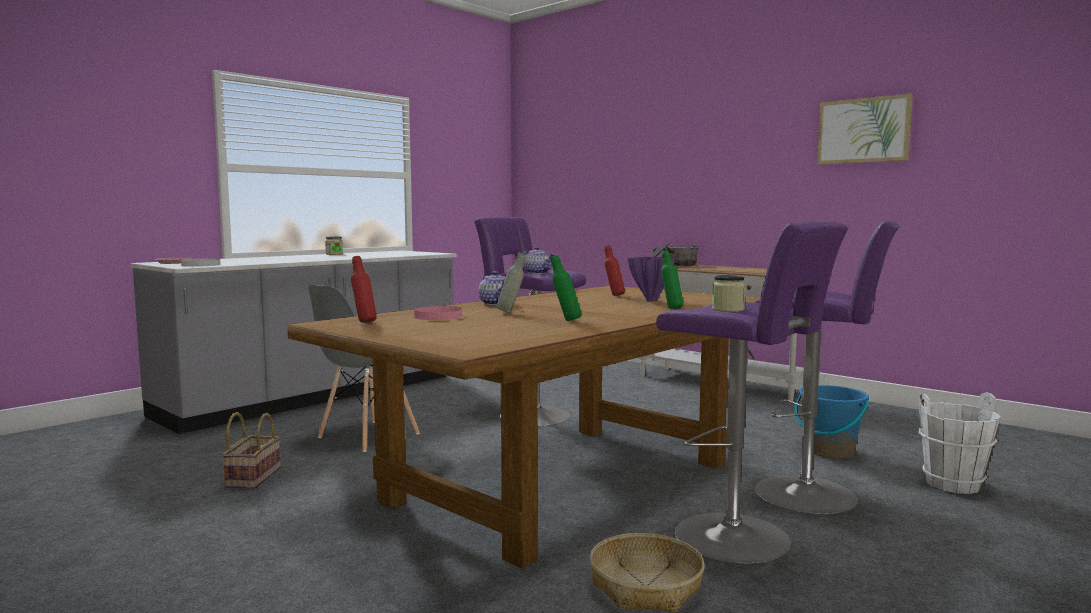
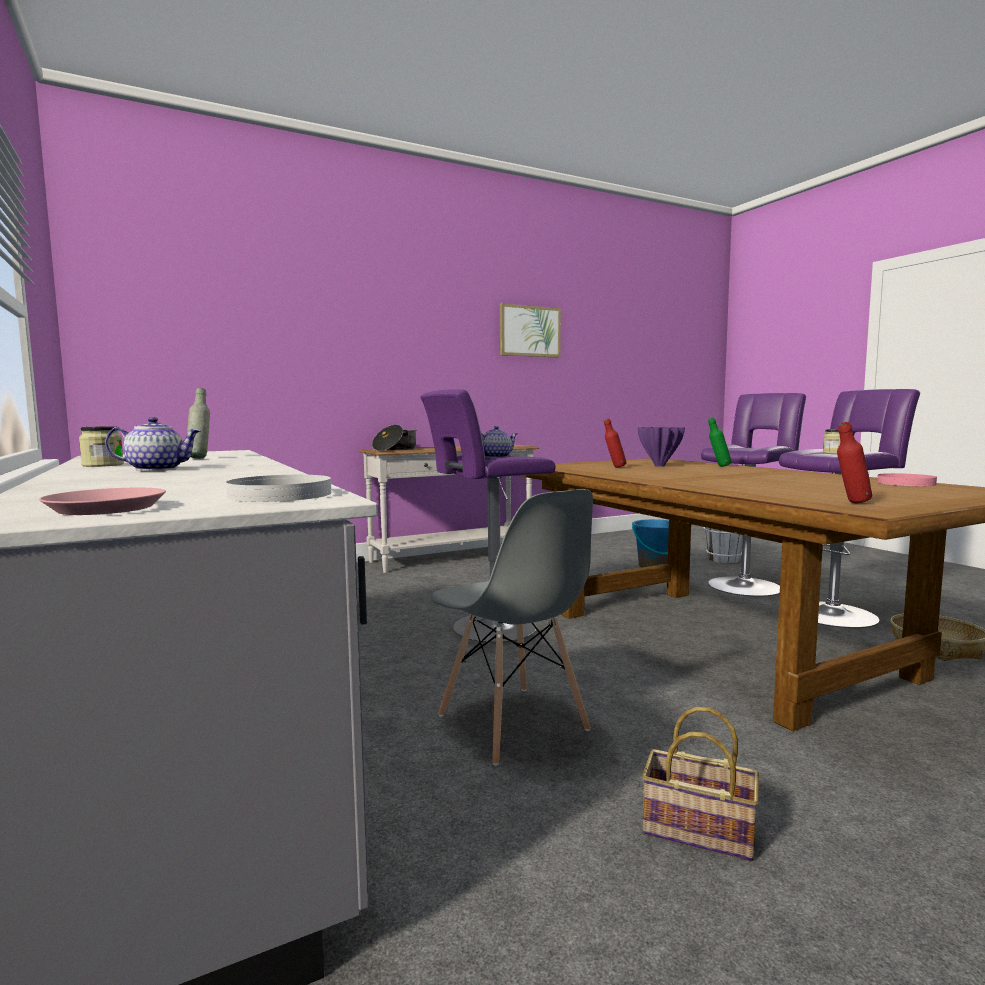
camera: 70 degrees left, 0 degrees up
pink plate [414,306,462,320] -> pink plate moved to [877,473,937,486]
teapot [478,271,506,305] -> teapot moved to [105,417,201,471]
grey bottle [496,252,526,313] -> grey bottle moved to [187,388,210,459]
green bottle [551,255,582,321] -> none

